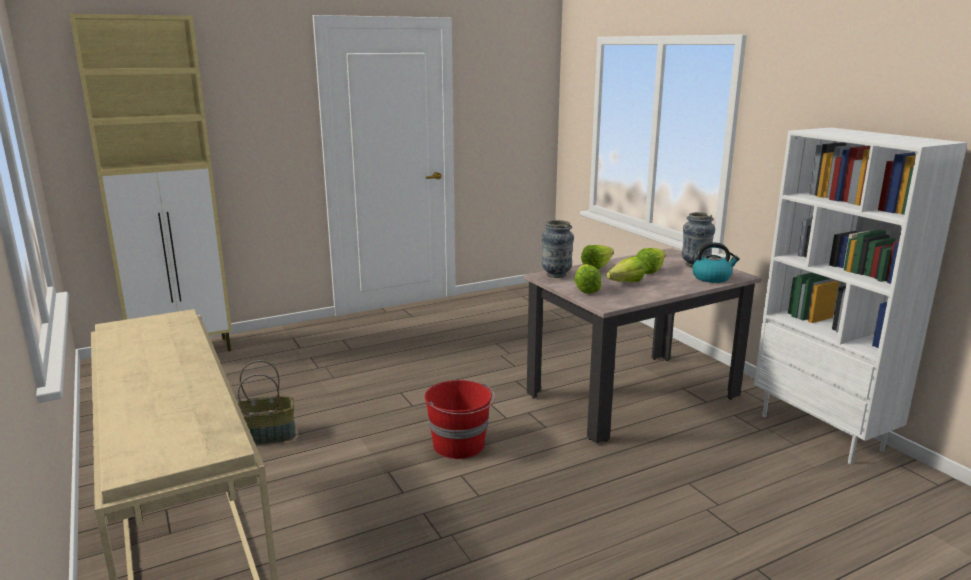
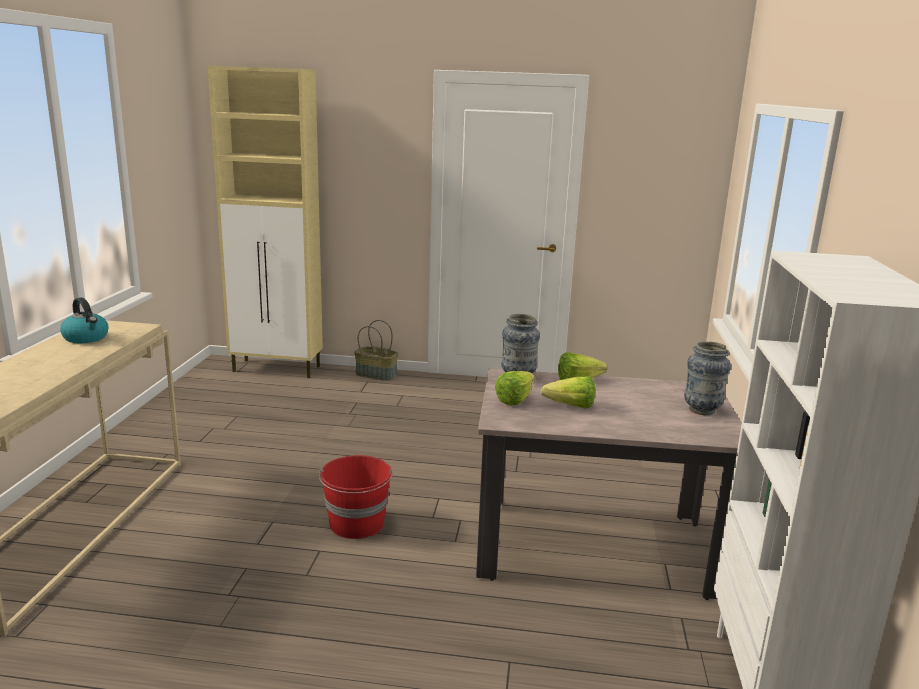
camera: 35 degrees right, 0 degrees up
basket [238,360,296,445] -> basket moved to [354,320,398,381]
lettuce [636,248,666,274] -> none
kettle [693,242,740,283] -> kettle moved to [60,297,108,343]

